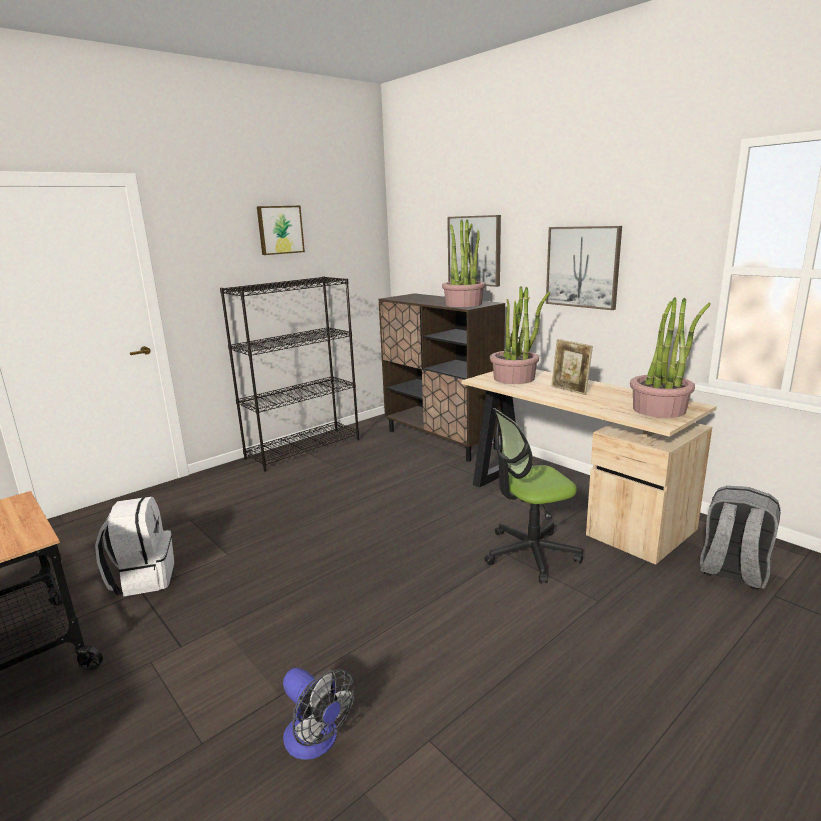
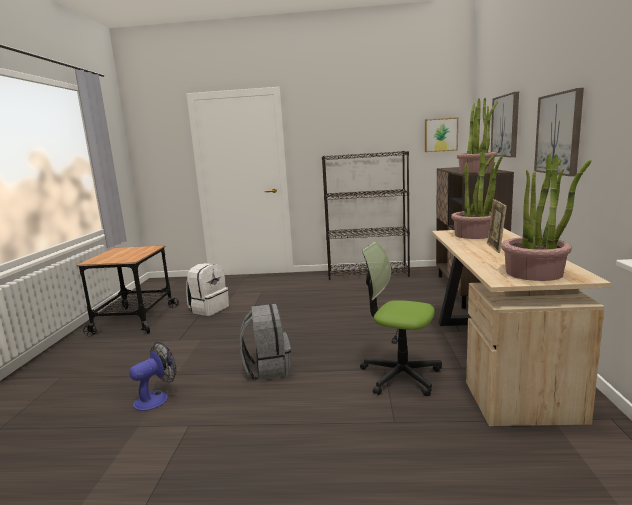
camera: 45 degrees right, 5 degrees down
picture [257,206,305,255] -> picture moved to [425,117,458,152]
fan [283,668,355,760] -> fan turned 135 degrees counterclockwise [129,342,176,411]
grey backpack [700,486,781,591] -> grey backpack moved to [240,304,291,381]

